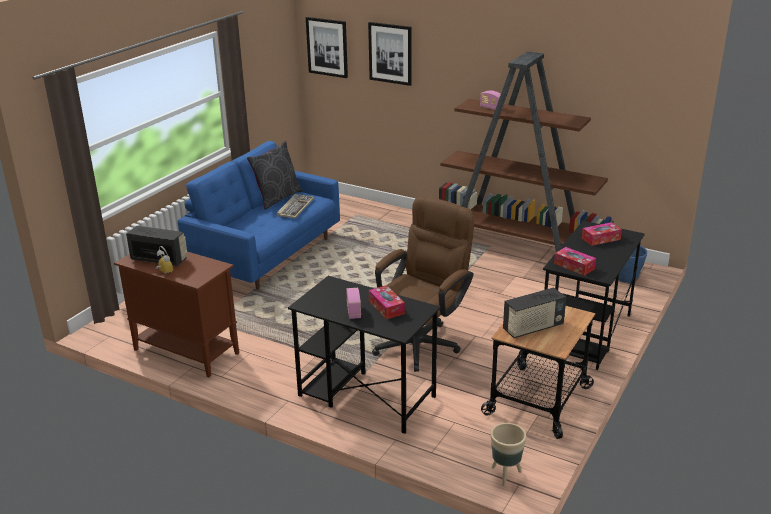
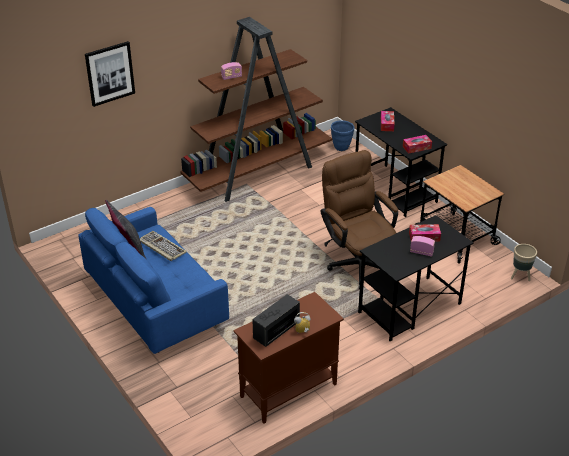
camera: 65 degrees left, 10 degrees up
picture [306,17,348,78] -> none
radio [503,288,566,338] -> none

